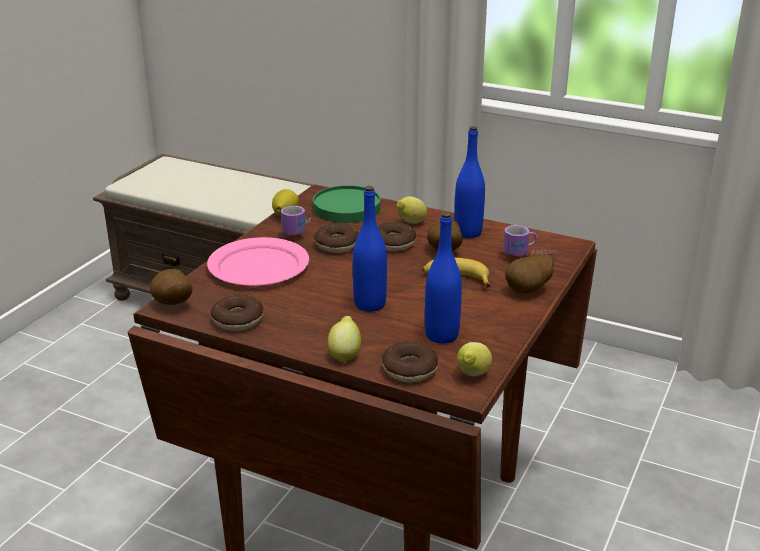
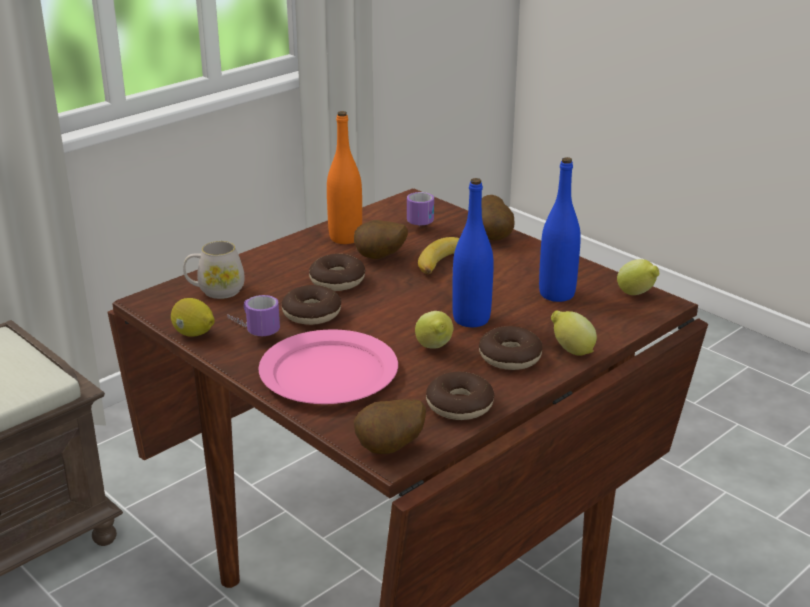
camera: 70 degrees left, 0 degrees up
green plate [313,185,380,223] -> white mug [183,241,245,299]
donut [382,341,439,382] -> donut moved to [479,326,542,370]
lemon [397,197,427,224] -> lemon moved to [415,311,453,349]
blue bottle [454,126,485,238] -> orange bottle [327,111,362,244]

